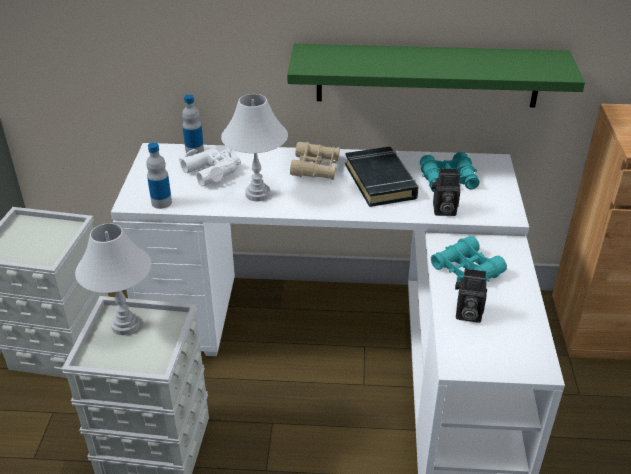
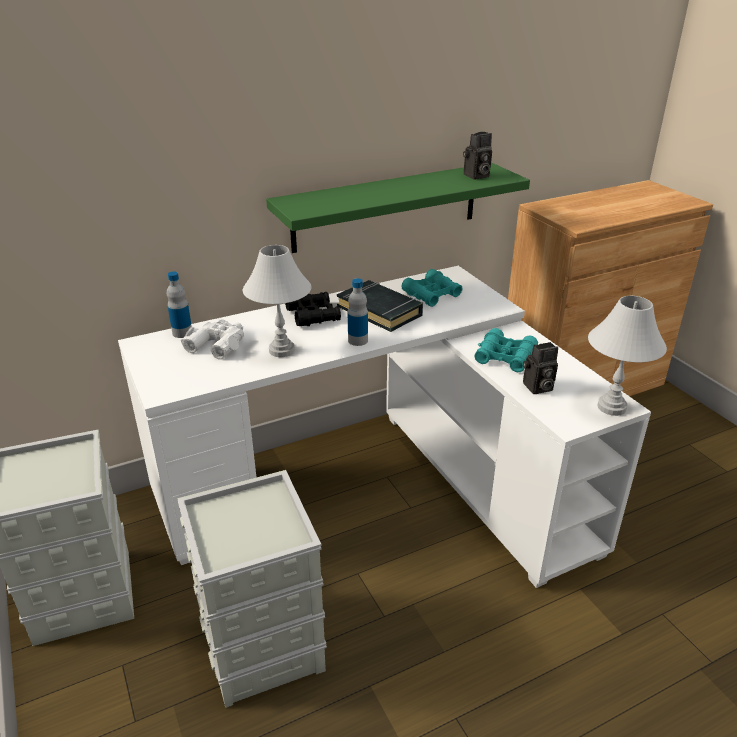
camera: 30 degrees left, 5 degrees down
white table lamp [75,223,152,335] -> white table lamp moved to [588,296,667,416]
bottle [146,142,172,209] -> bottle moved to [348,278,368,346]
beige binoculars [290,142,340,180] -> black binoculars [285,292,341,326]
camera [431,168,460,216] -> camera moved to [463,132,492,180]

